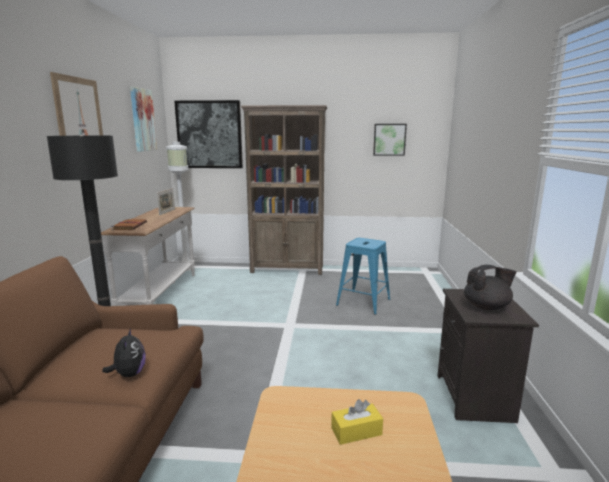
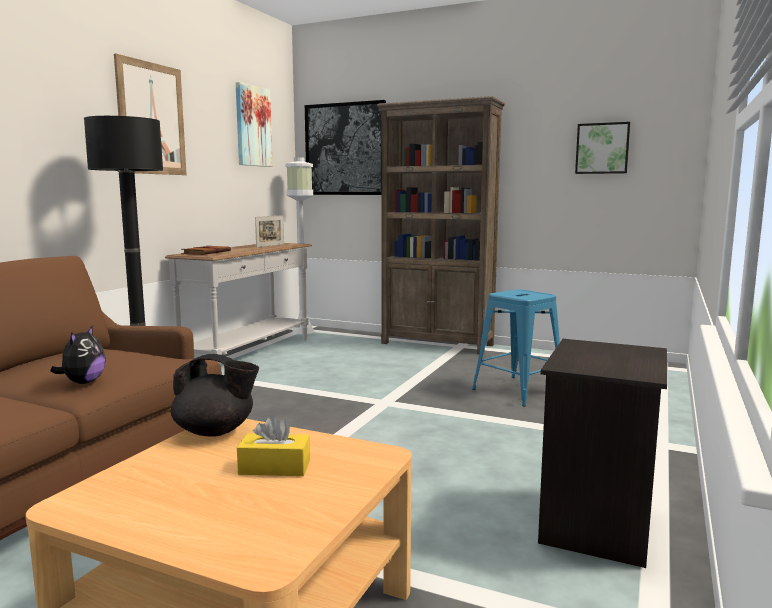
camera: 20 degrees right, 5 degrees down
black teapot [464,265,516,310] -> black teapot moved to [171,354,259,437]

